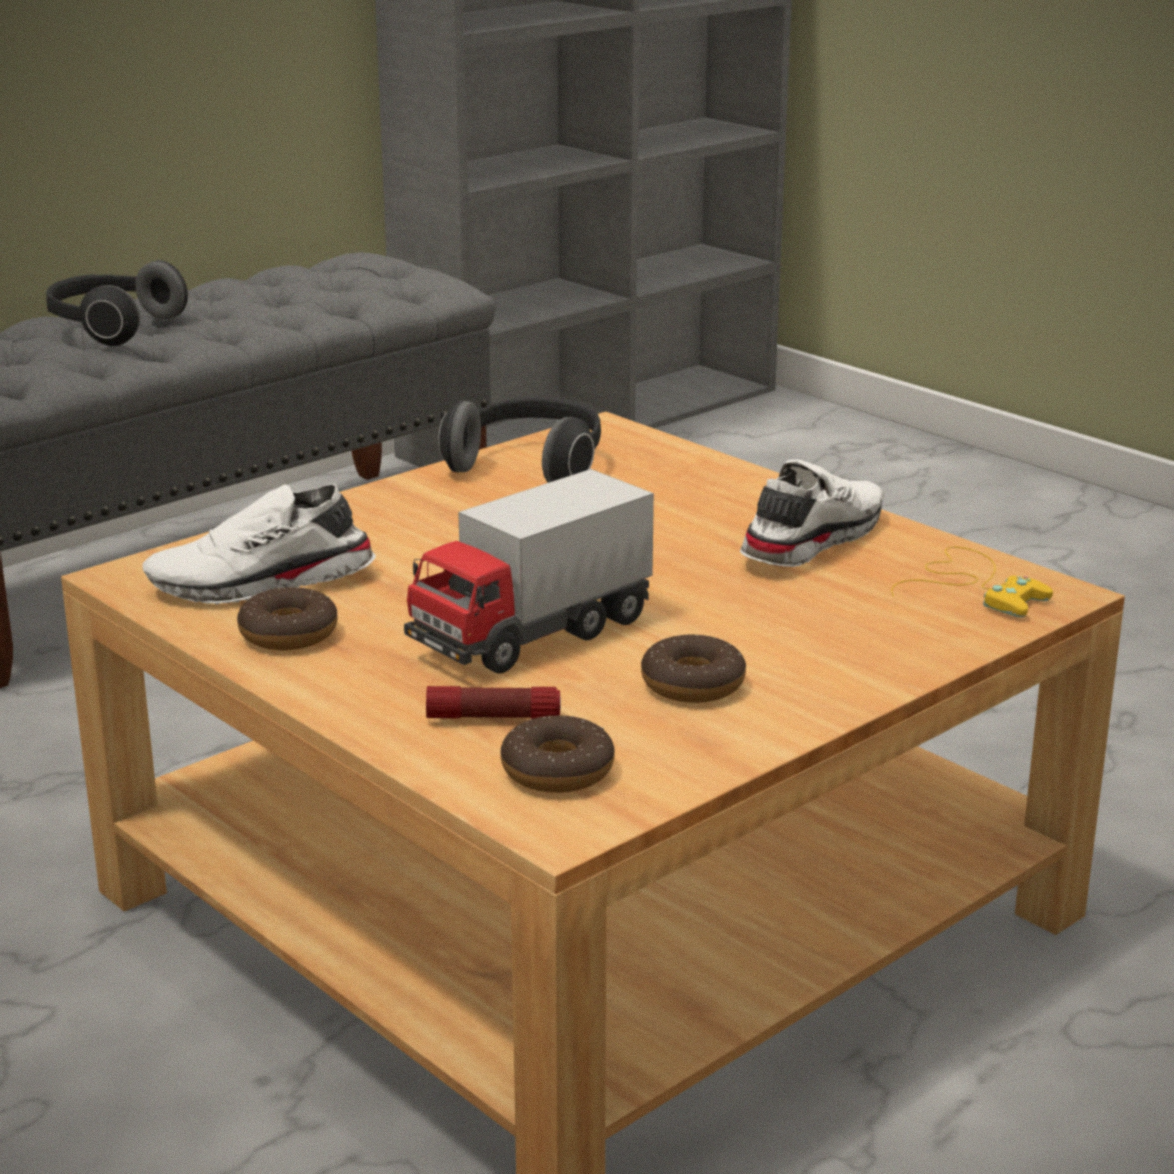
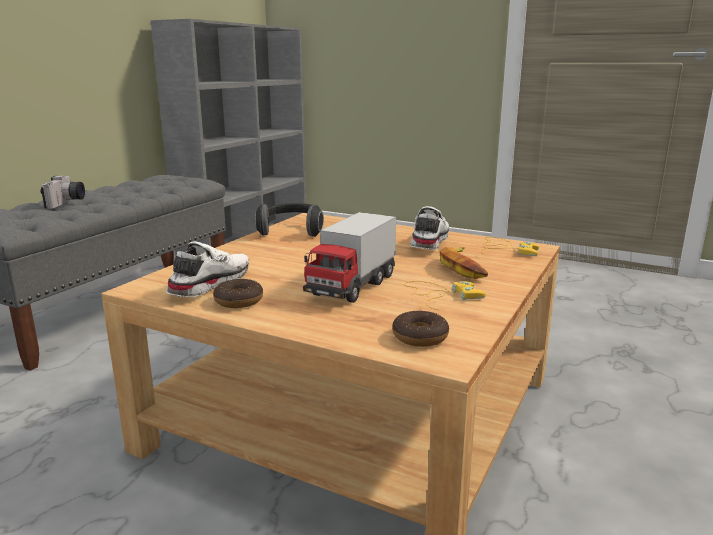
camera: 20 degrees left, 5 degrees down
headphones [46,260,188,346] -> camera [41,176,85,209]
white shoe [142,484,376,604] -> white shoe turned 150 degrees clockwise [166,241,249,297]
flashlight [426,686,561,719] -> none
donut [641,634,746,703] -> yellow game controller [404,281,486,310]
none -> banana [439,247,488,279]

